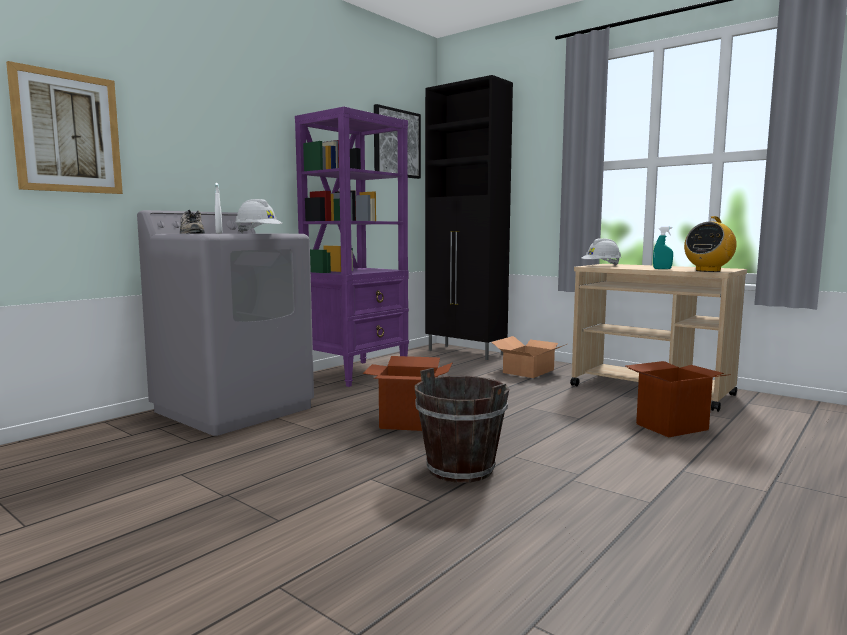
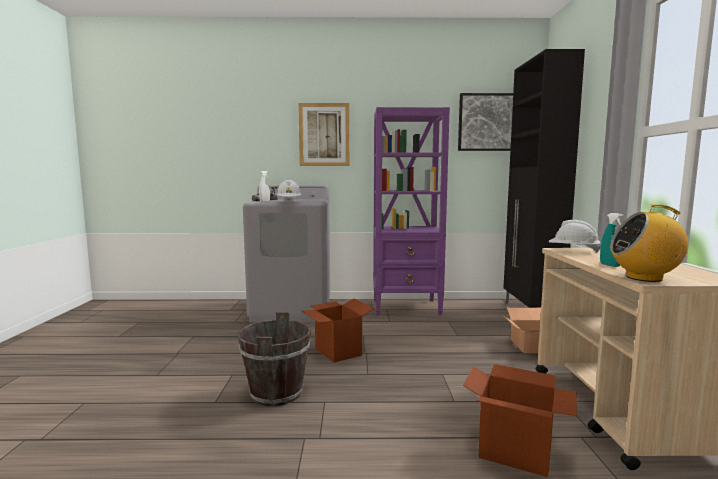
camera: 50 degrees right, 0 degrees up
picture [6,61,123,194] -> picture moved to [298,103,349,166]

